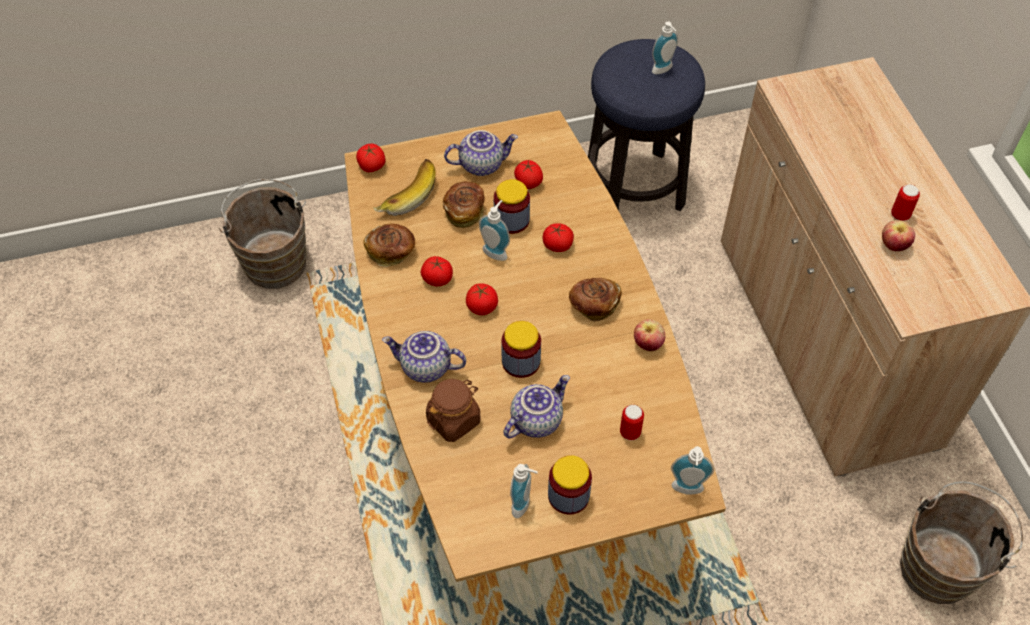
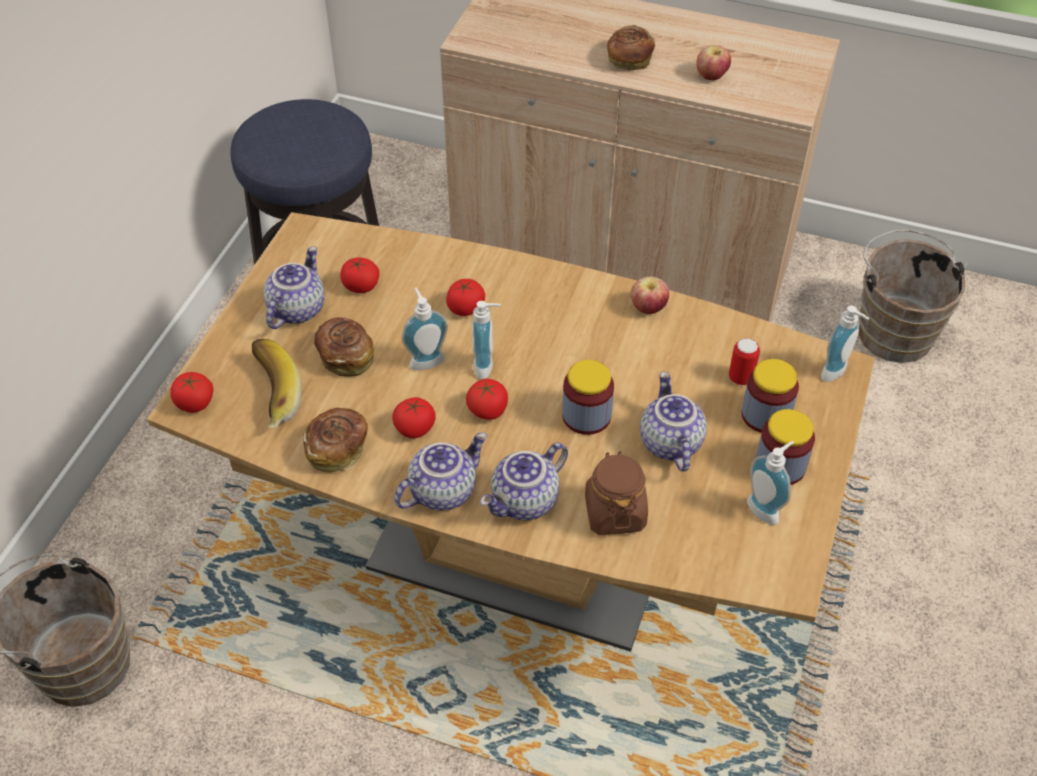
camera: 55 degrees left, 5 degrees down
jar [494,179,530,234] -> jar moved to [741,359,799,433]
bread [569,278,622,322] -> bread moved to [607,25,655,71]
soap dispenser [652,22,678,74] -> soap dispenser moved to [472,301,501,380]
can [891,184,920,221] -> none
none -> teapot [394,433,487,511]

